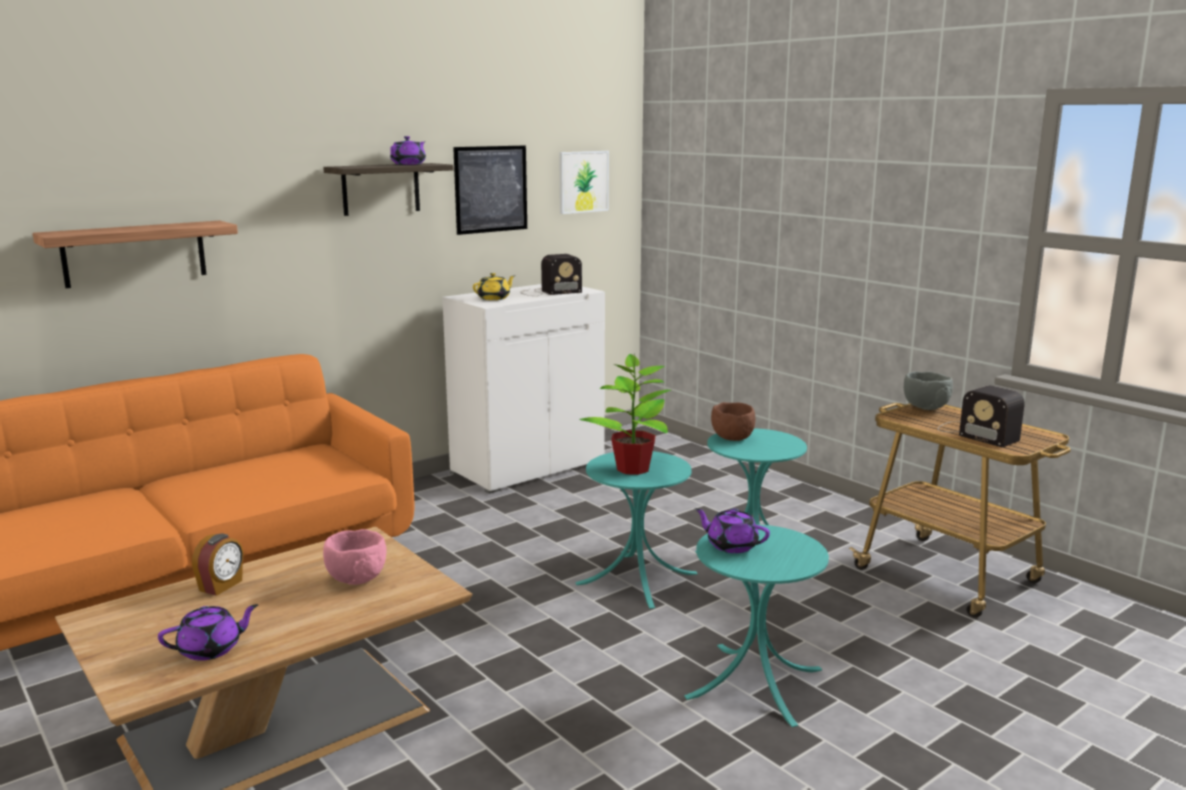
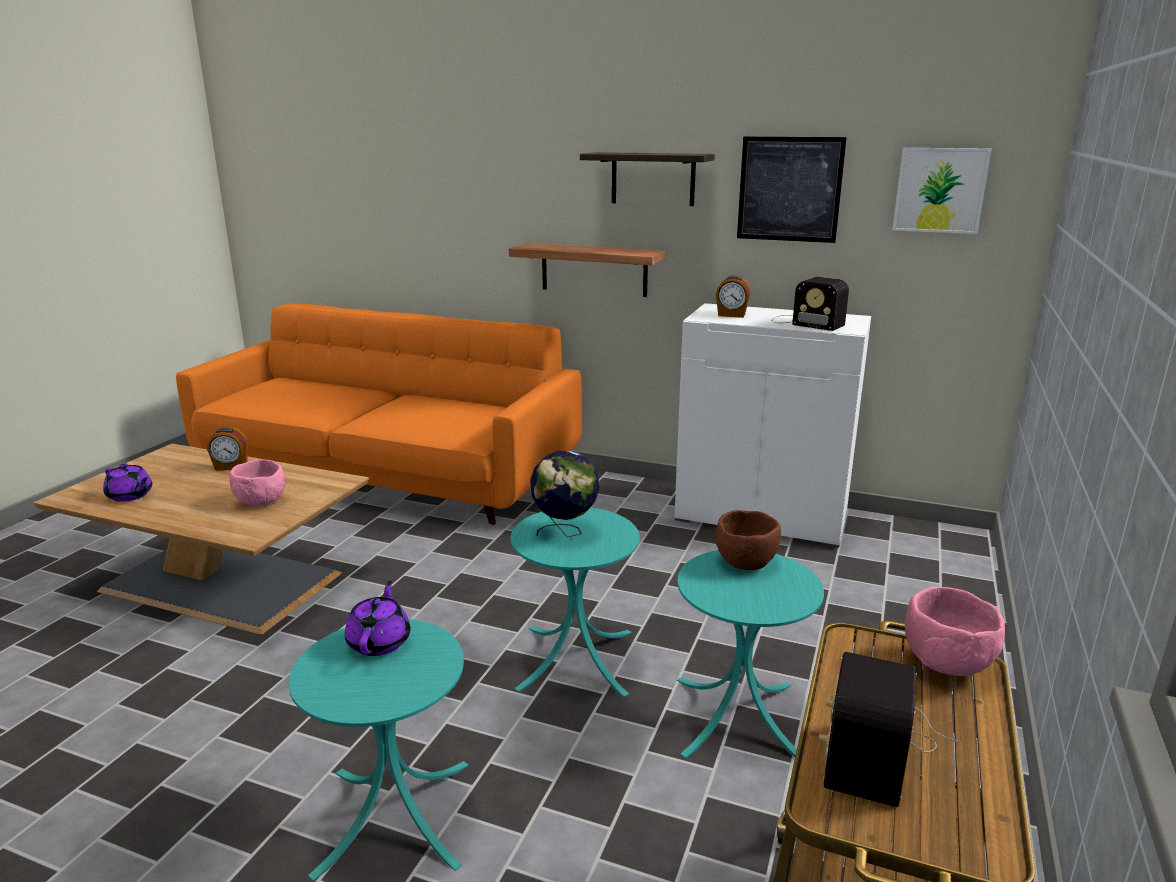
camera: 60 degrees right, 5 degrees up
shelf [33,221,238,288] -> shelf moved to [509,243,665,297]
purple teapot [390,136,426,165] -> none
yellow teapot [473,273,515,300] -> alarm clock [716,275,750,318]
potted plant [579,354,671,475] -> globe [530,451,599,538]
grey bowl [904,371,953,410] -> pink bowl [905,587,1005,676]

